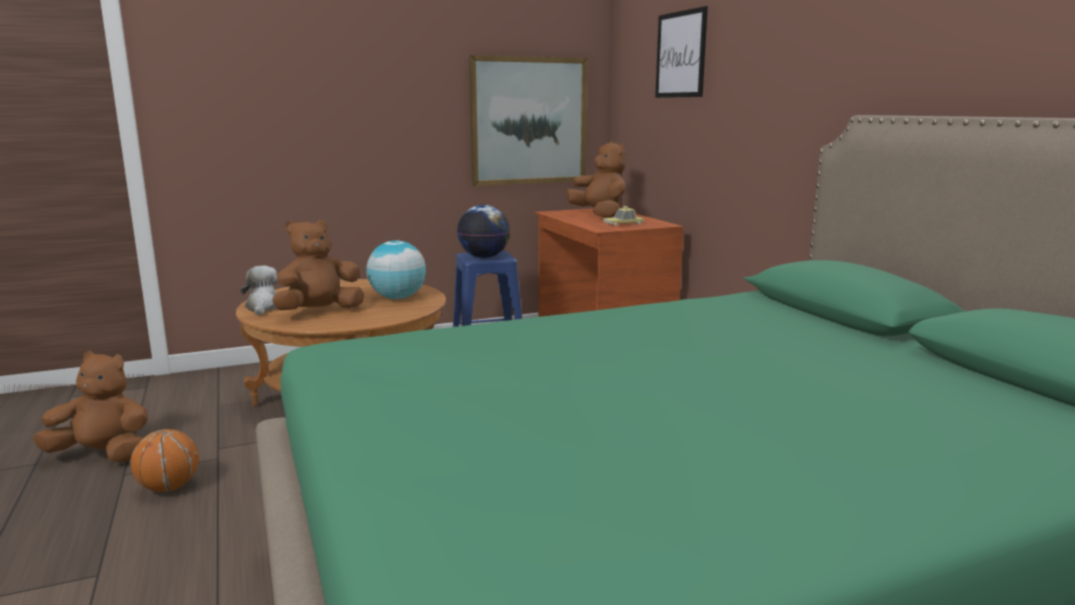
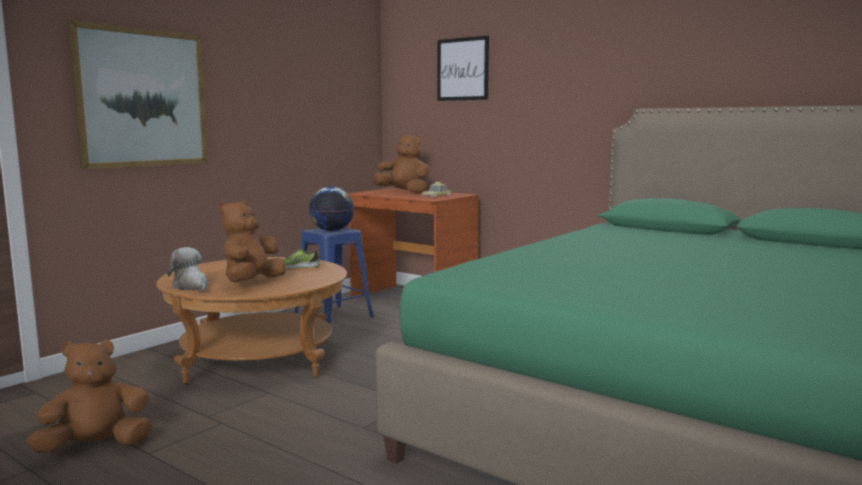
camera: 30 degrees left, 5 degrees down
basketball [130,429,199,492] -> none
globe [366,240,426,299] -> shoe [284,248,320,269]
picture [469,55,587,186] -> picture moved to [67,20,208,169]

